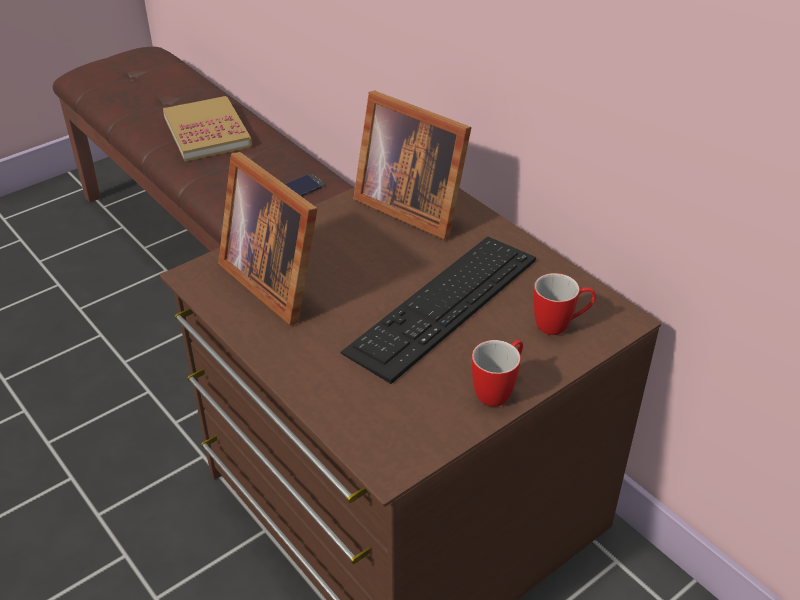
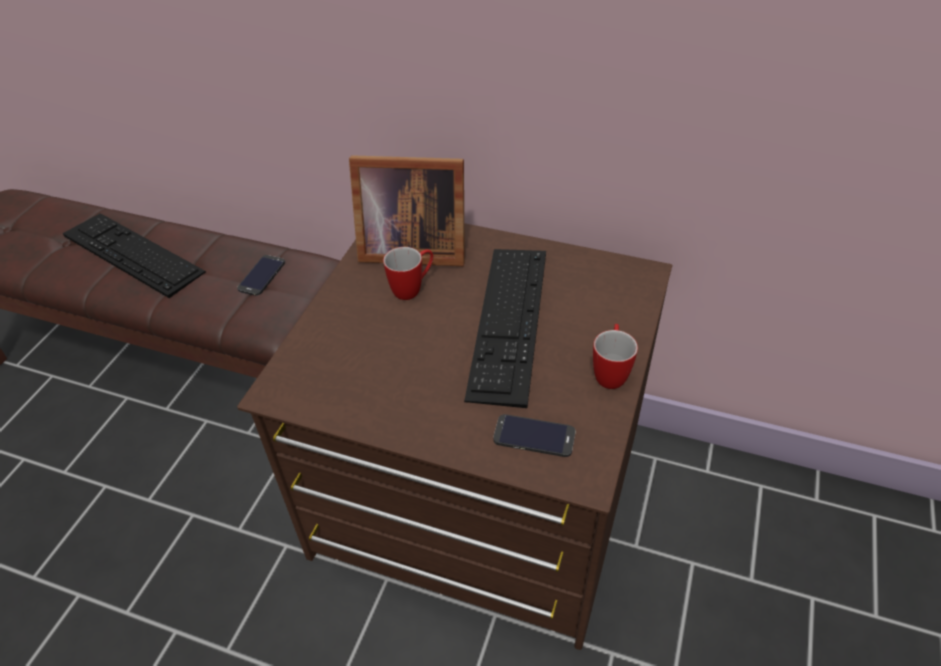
camera: 30 degrees left, 5 degrees up
book [163,96,252,162] -> keyboard [63,213,206,298]
picture frame [218,152,318,325] -> none
mug [534,273,596,335] -> mug moved to [383,247,433,300]
none -> phone [493,414,576,457]

